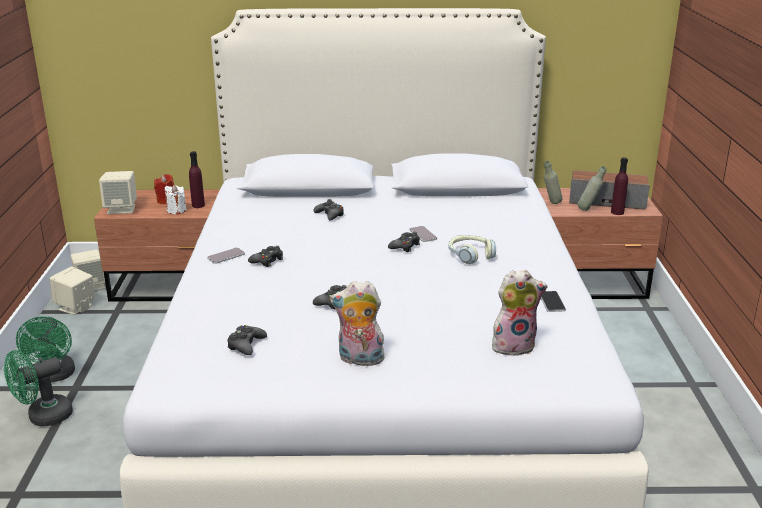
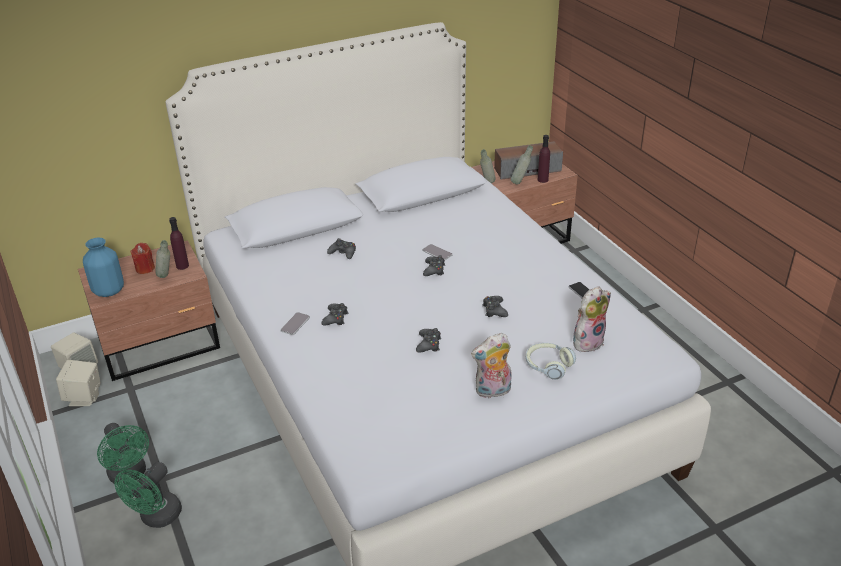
camera: 25 degrees left, 10 degrees up
beige speaker [99,171,137,214] -> blue vase [83,238,124,297]
white candle [165,185,186,214] -> grey bottle [155,240,170,278]
black game controller [227,325,267,355] -> black game controller moved to [482,296,508,317]
headphones [448,235,496,264] -> headphones moved to [526,343,576,380]

